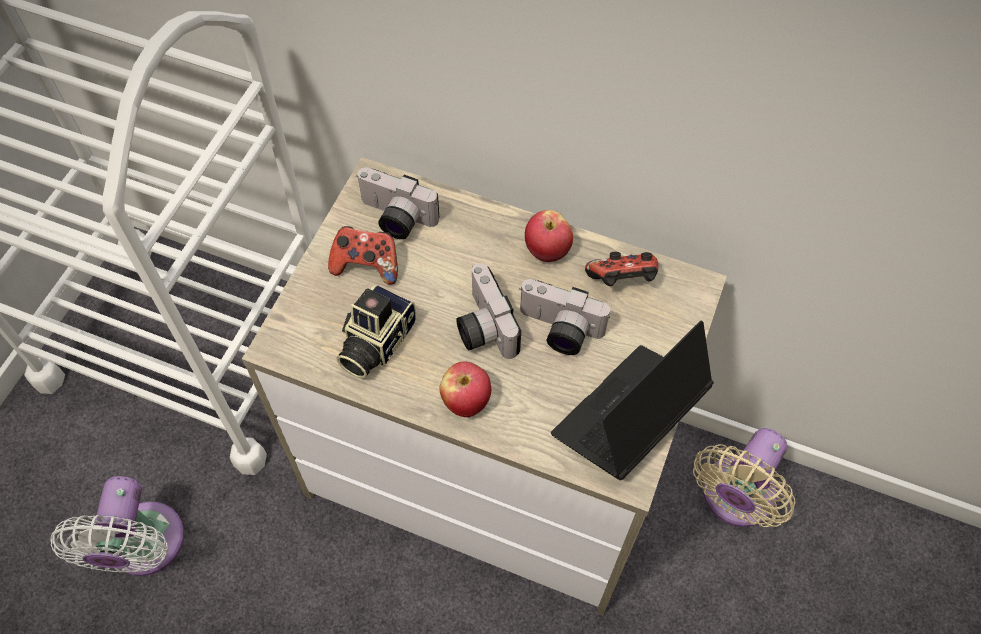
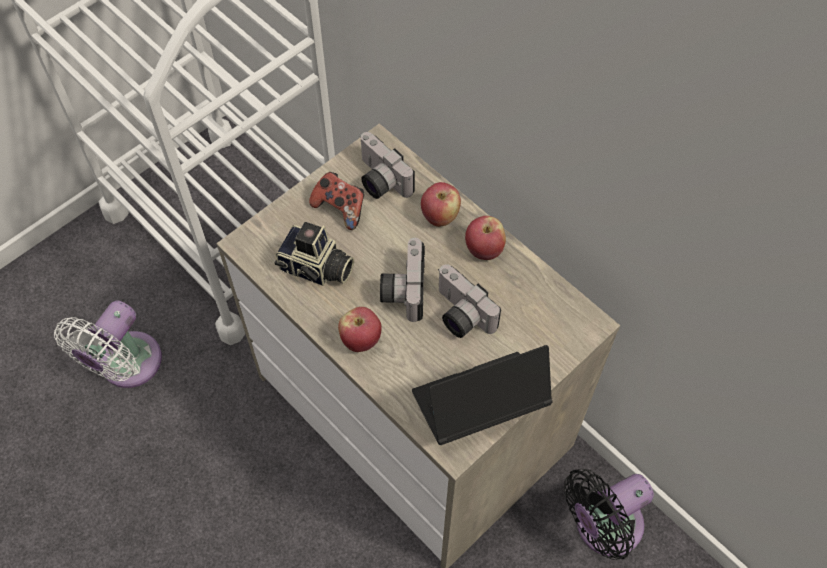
camera: 25 degrees right, 0 degrees up
camera [336,285,416,379] -> camera turned 120 degrees counterclockwise [275,222,354,286]
game controller [585,252,658,286] -> none
beige fan [693,428,795,527] -> black fan [564,469,654,560]
none -> apple [421,182,461,227]

